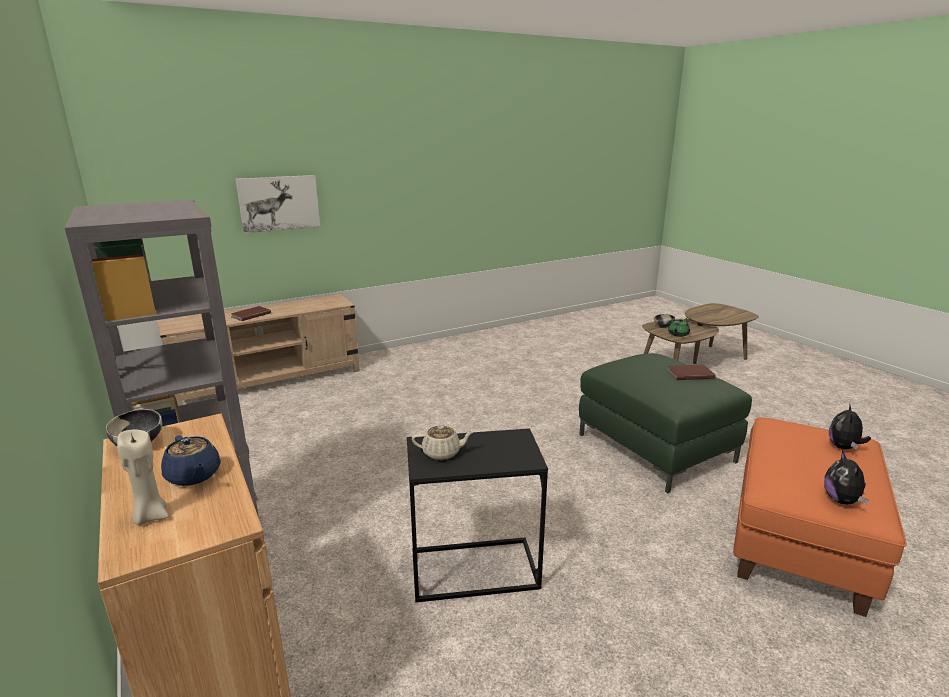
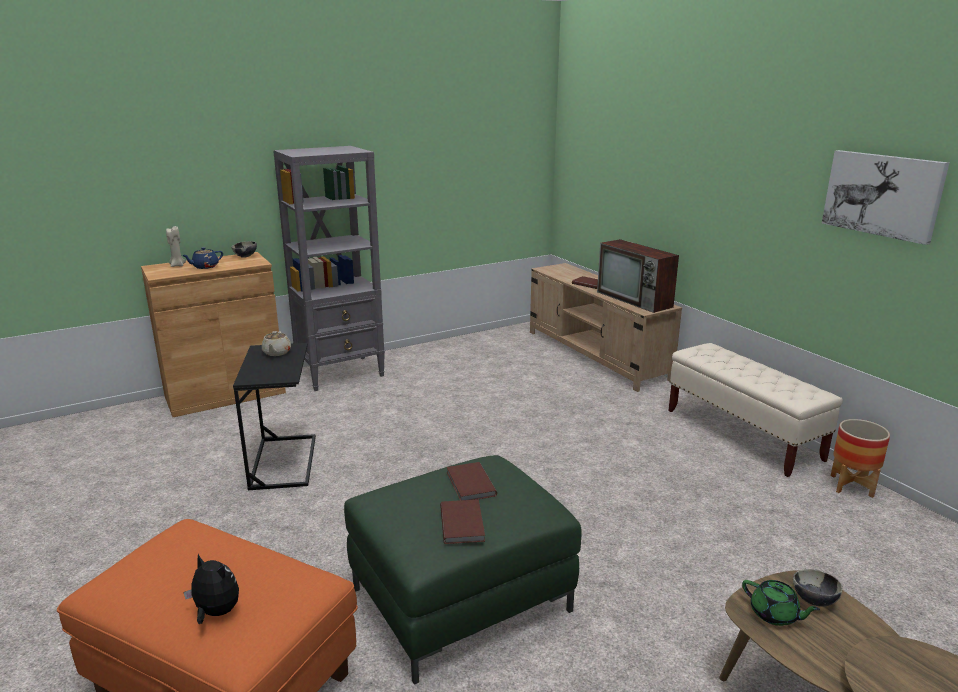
camera: 90 degrees right, 0 degrees up
picture [236,175,320,233] -> picture moved to [822,150,949,245]
plush toy [824,451,868,505] -> none
none -> brown book [447,462,497,500]
none -> television [597,239,679,313]
none -> beige bench [668,343,843,477]
none -> planter [831,419,890,498]

